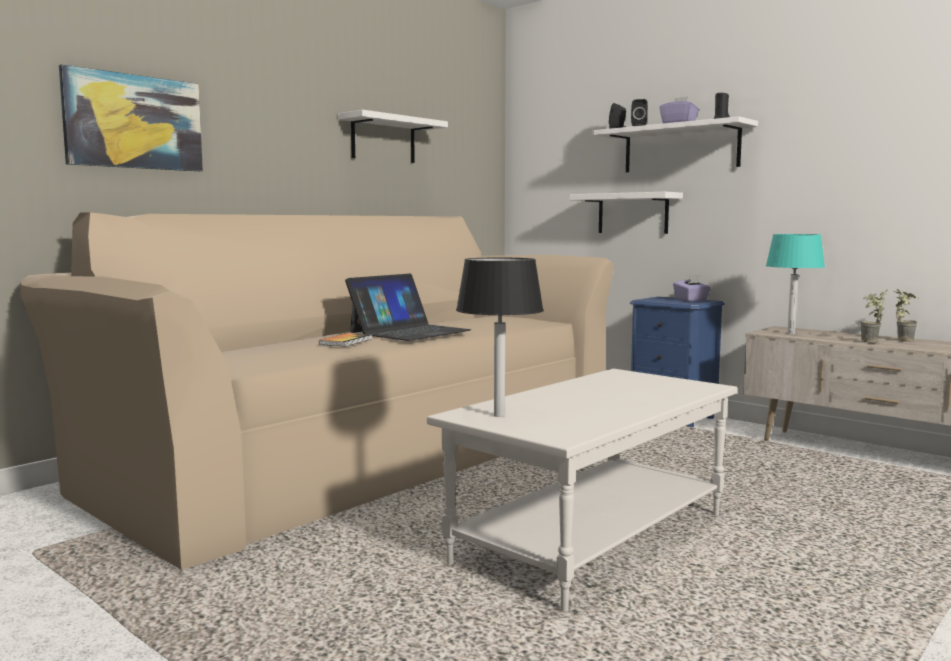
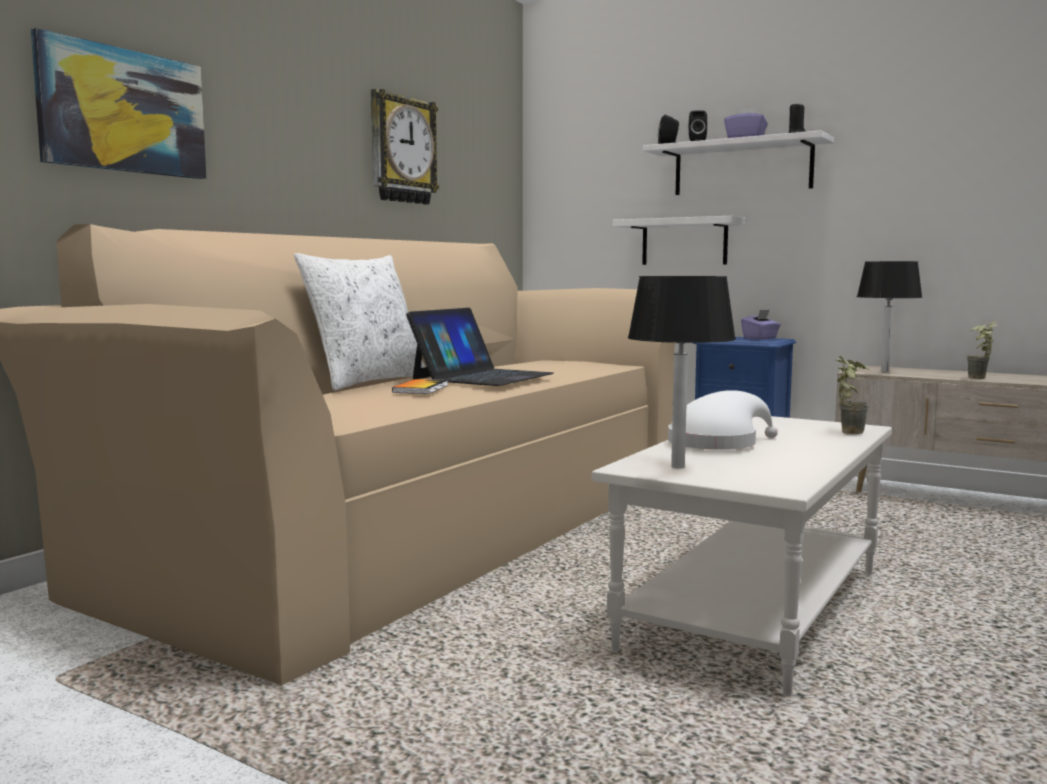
camera: 10 degrees left, 0 degrees up
white shelf [338,110,448,163] -> wall clock [371,89,439,204]
turquoise table lamp [766,234,825,334] -> black table lamp [857,261,923,372]
potted plant [894,289,918,342] -> potted plant moved to [835,356,869,434]
none -> white pillow [294,253,425,390]
none -> white hat [668,390,778,450]

